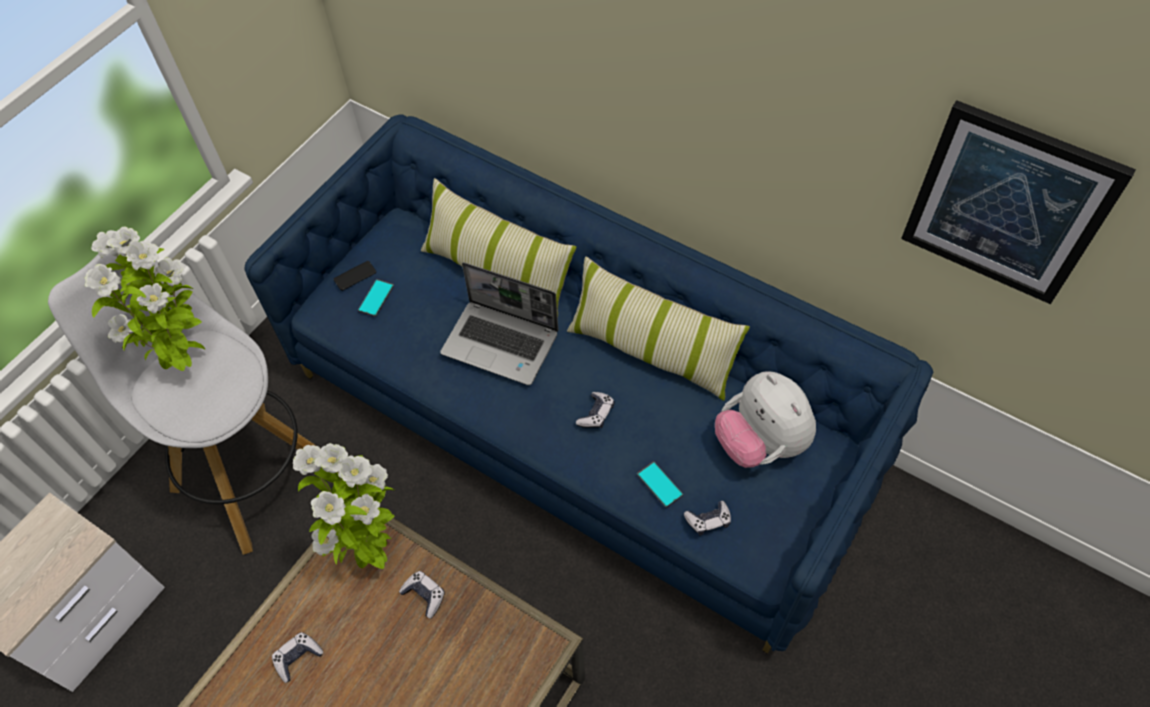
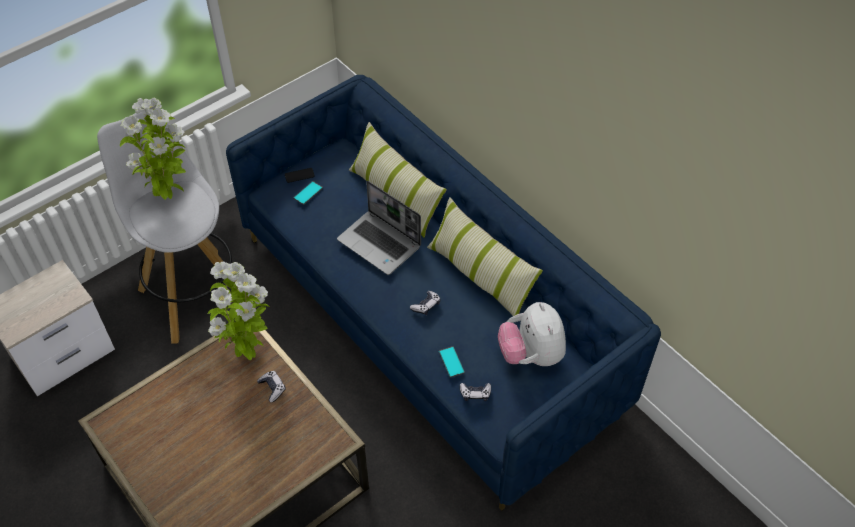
camera: 15 degrees right, 5 degrees down
game controller [272,632,324,683] -> none
picture [901,100,1136,304] -> none

